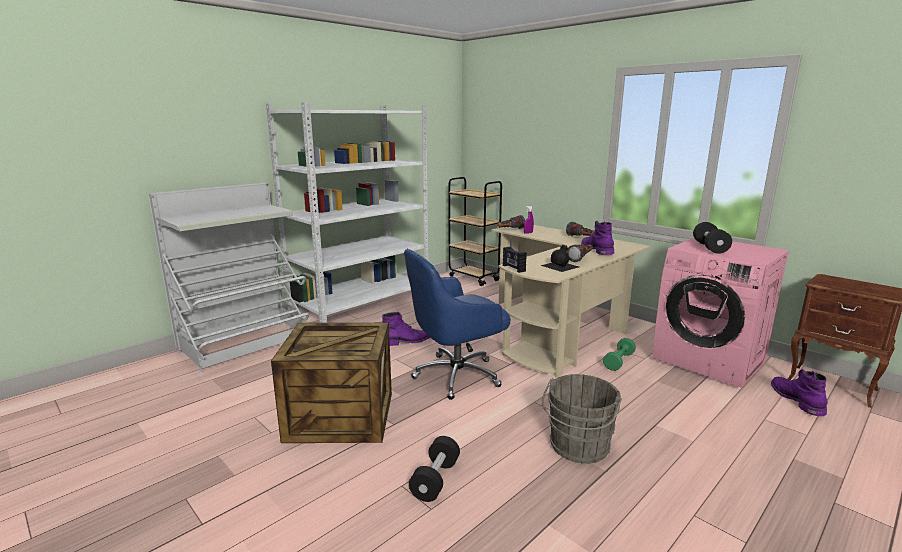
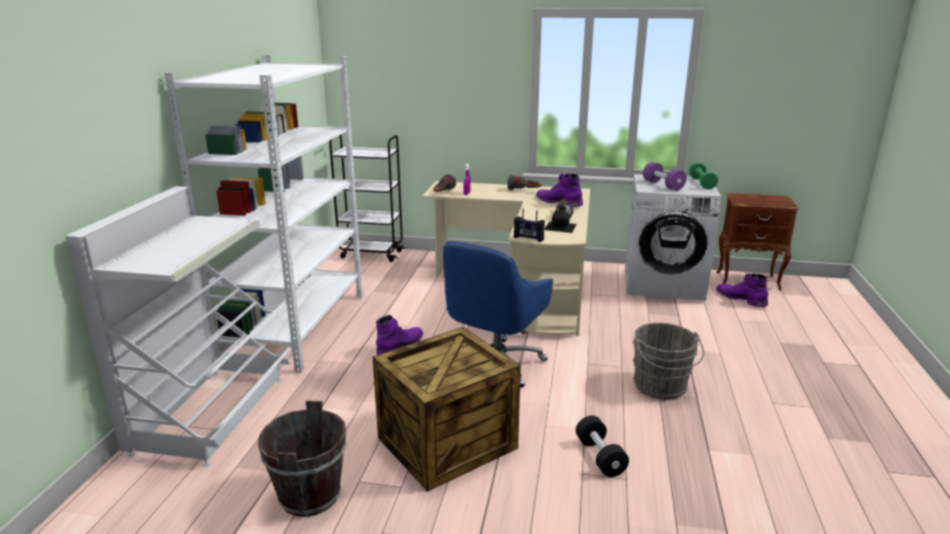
camera: 35 degrees left, 5 degrees up
brown cart [449,177,502,286] -> white cart [329,135,405,262]
green dumbbell [603,338,636,371] -> green dumbbell moved to [689,162,718,189]
pink washing machine [653,238,789,388] -> white washing machine [625,174,721,300]
black dumbbell [693,222,732,254] -> purple dumbbell [643,162,686,191]
none -> brown bucket [258,400,347,517]

